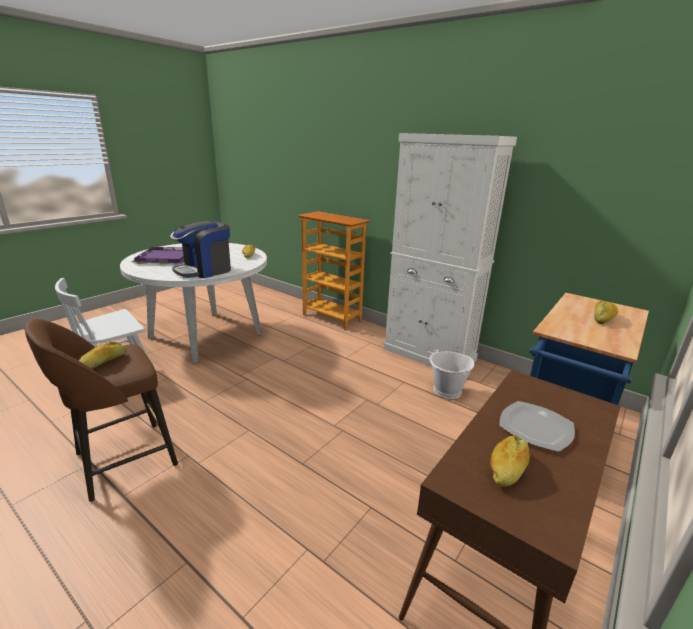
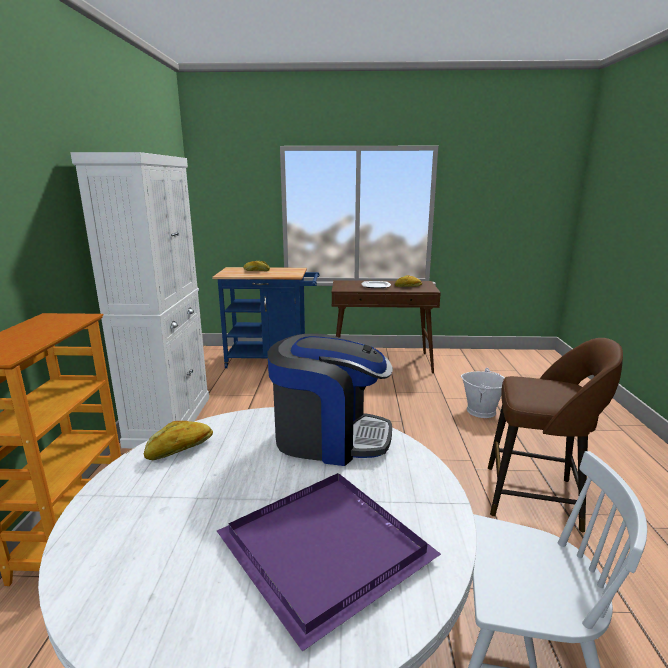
camera: 125 degrees left, 5 degrees down
bread [79,342,127,369] -> none
white bucket [430,348,474,399] -> white bucket moved to [461,368,504,418]

